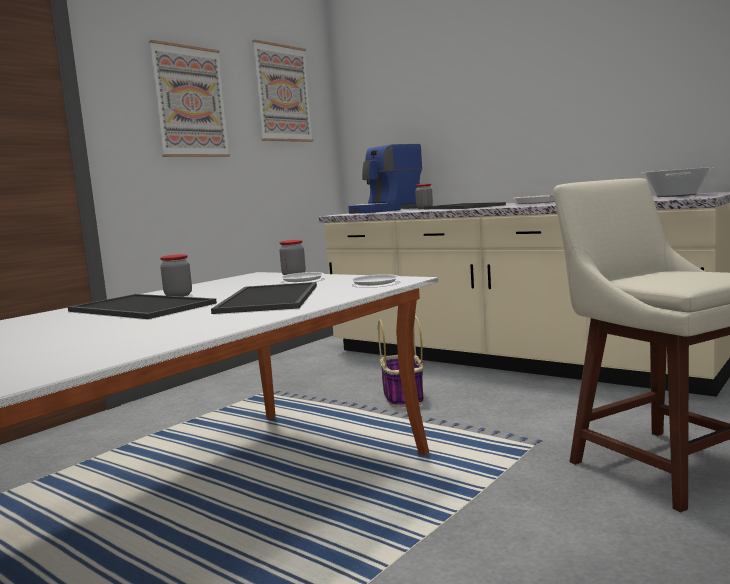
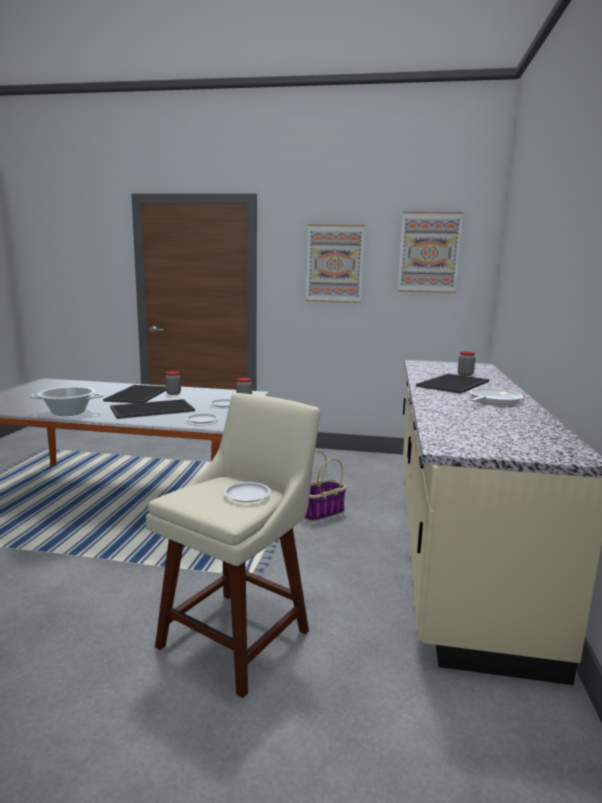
camera: 60 degrees right, 5 degrees up
coffee machine [348,144,423,214] -> none
cooking pot [641,167,714,197] -> cooking pot moved to [30,387,103,416]
none -> white plate [224,482,271,502]

